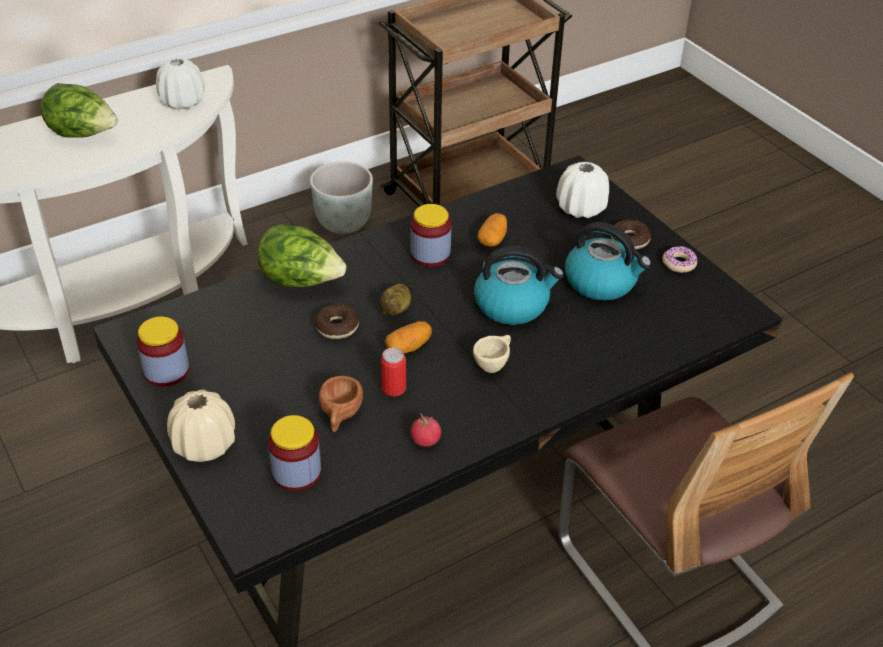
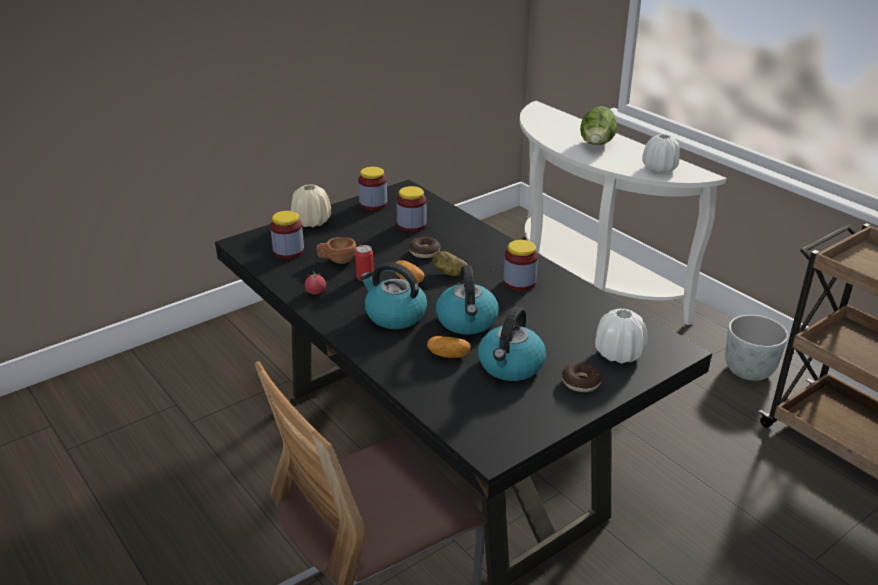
camera: 85 degrees right, 10 degrees down
lettuce [258,224,347,287] -> none
beige cup [473,335,511,373] -> kettle [360,262,427,329]
potato [478,213,507,246] -> potato moved to [427,336,471,358]
donut [663,246,697,273] -> none
none -> jar [397,186,426,232]

